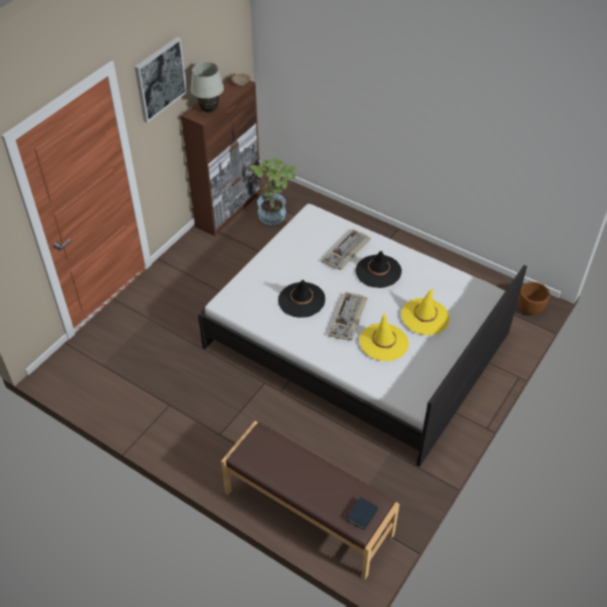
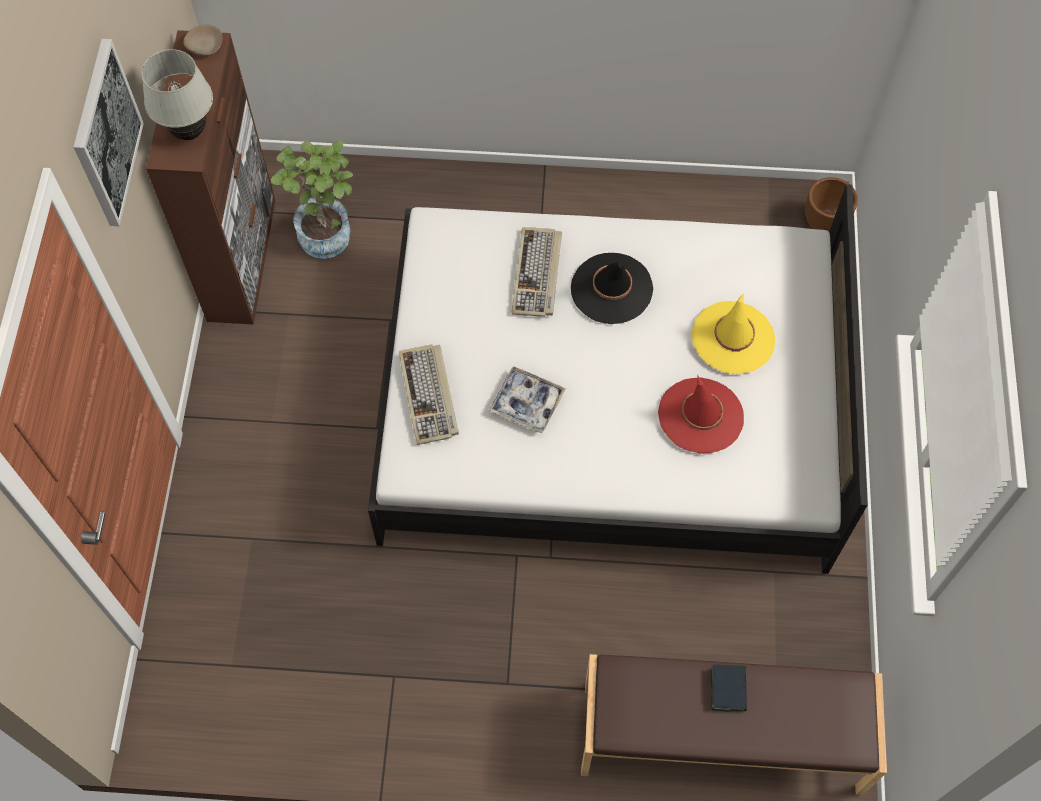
camera: 30 degrees left, 15 degrees up
black hat [278,280,325,318] -> tray [489,366,566,433]
keyboard [328,292,367,340] -> keyboard moved to [399,344,459,445]
book [346,497,378,530] -> book moved to [711,664,747,711]
yellow hat [359,311,409,361] -> red hat [658,375,744,454]

